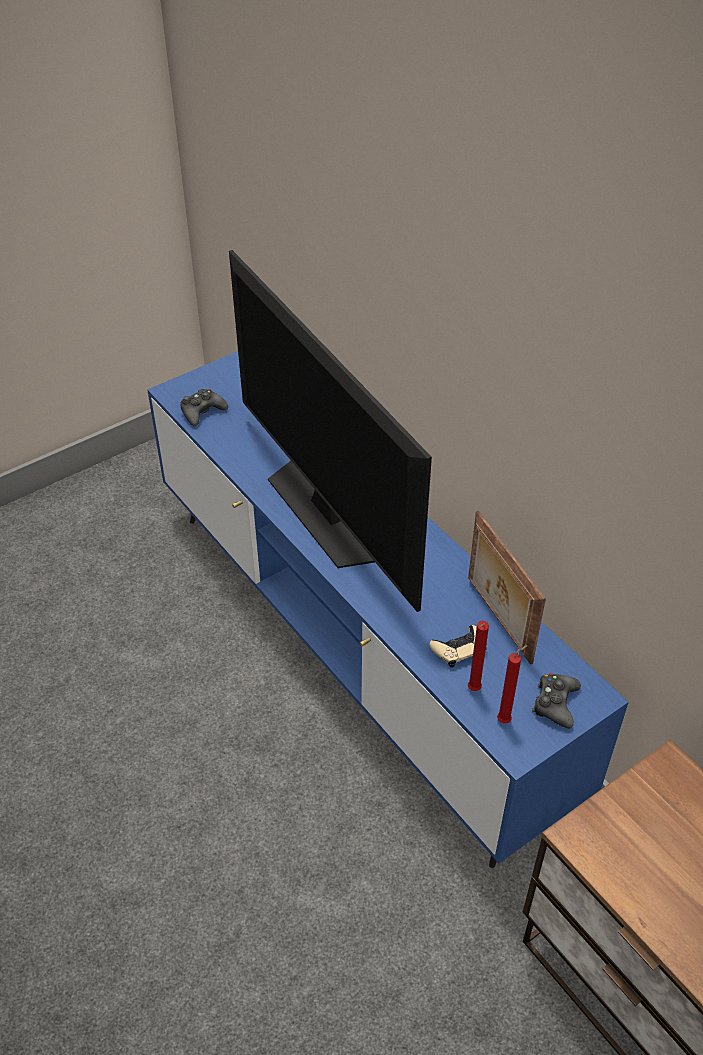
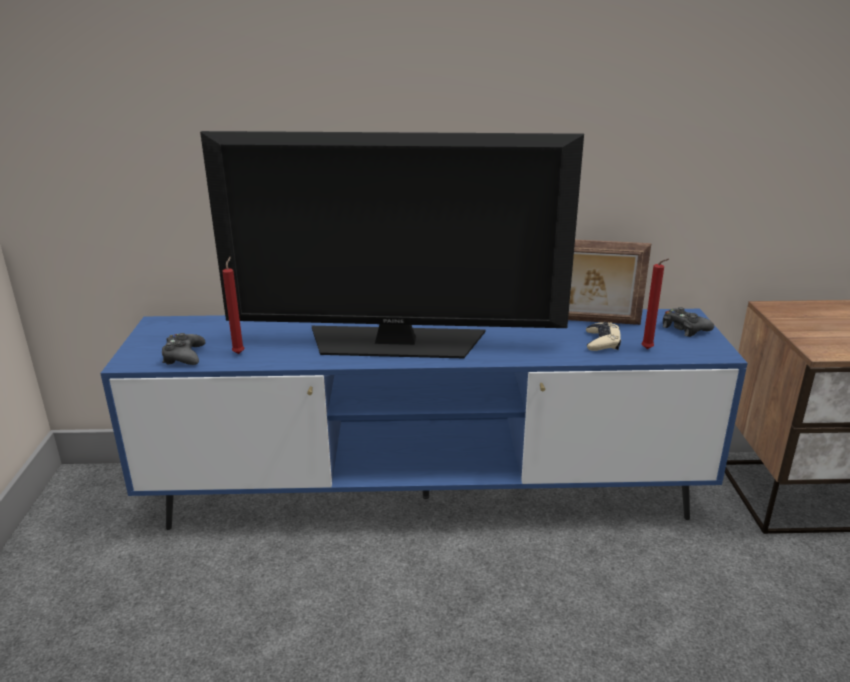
camera: 55 degrees left, 20 degrees down
red candle [497,645,527,724] -> red candle moved to [222,257,244,354]

